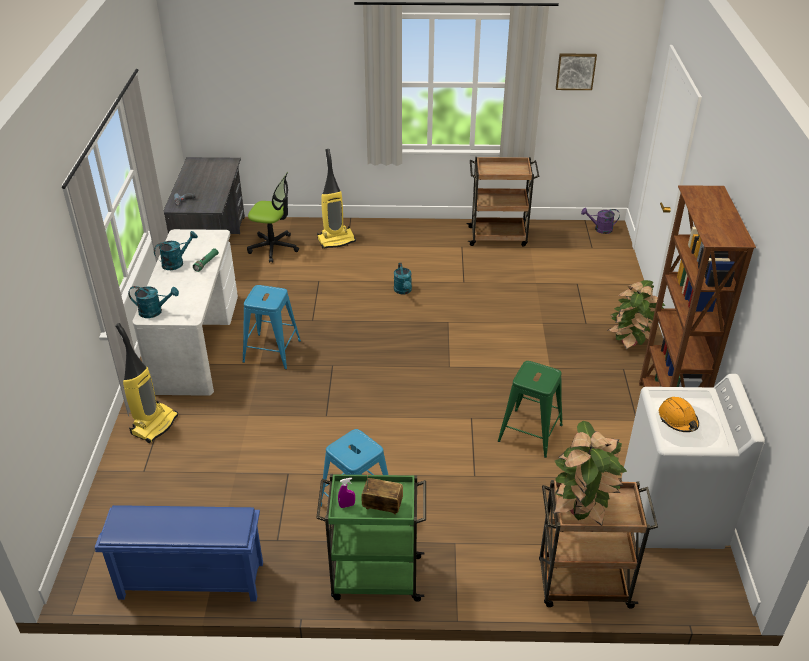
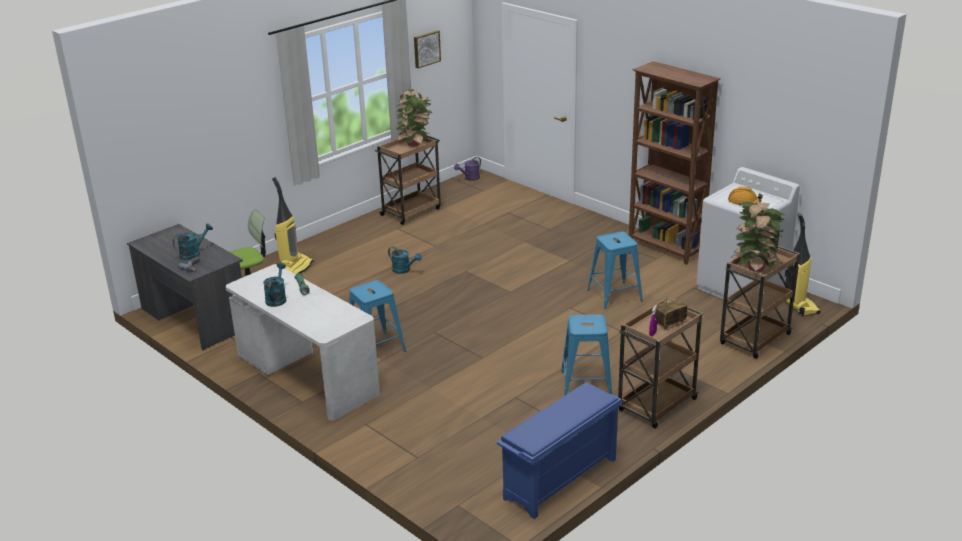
camera: 45 degrees left, 10 degrees down
vacuum cleaner [115,323,178,443] -> vacuum cleaner moved to [785,213,821,316]
turquoise watering can [128,286,179,318] -> turquoise watering can moved to [173,223,213,260]
green cart [316,474,426,602] -> brown cart [618,299,703,429]
green stool [498,361,563,458] -> blue stool [587,232,643,309]
potted plant [608,280,666,350] -> potted plant moved to [395,89,432,147]

